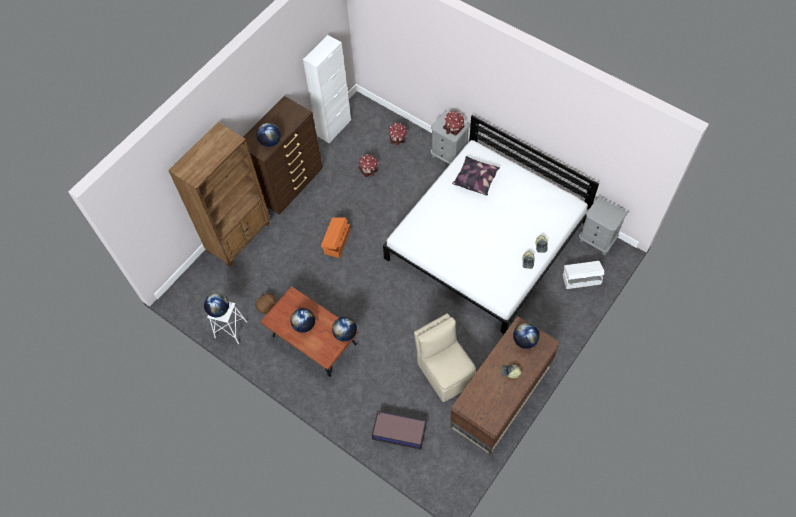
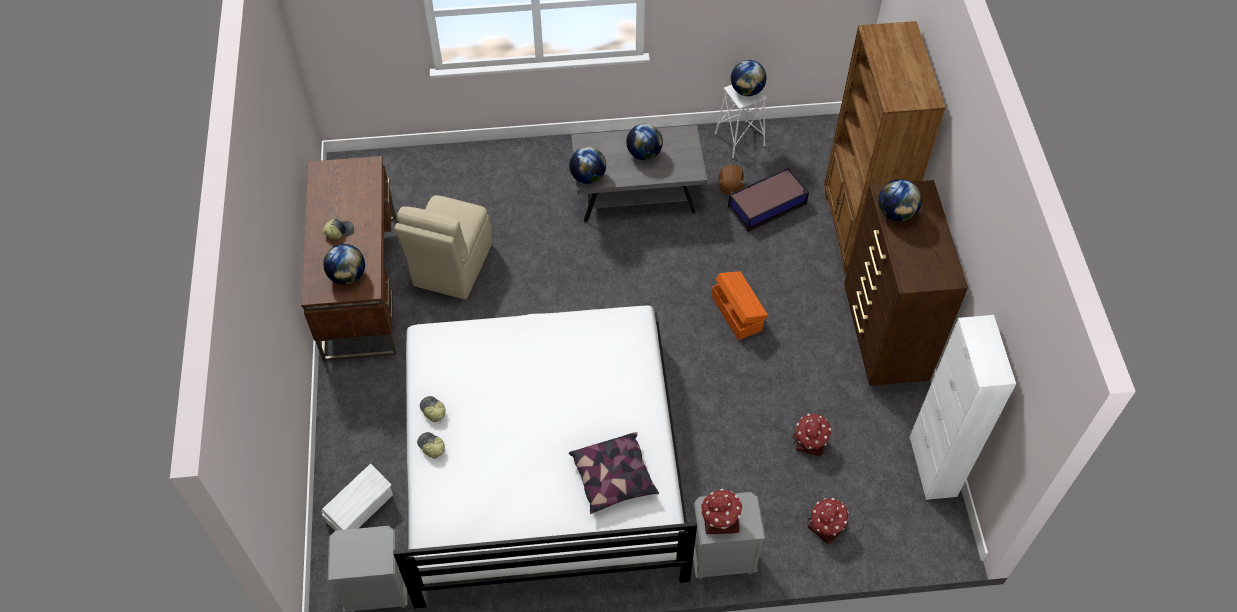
camera: 135 degrees right, 5 degrees down
brown coffee table [260,286,359,377] -> grey coffee table [571,125,707,222]
storage box [372,411,426,449] -> storage box moved to [728,167,809,232]
beige chair [414,313,476,402] -> beige chair turned 90 degrees clockwise [394,195,492,299]

